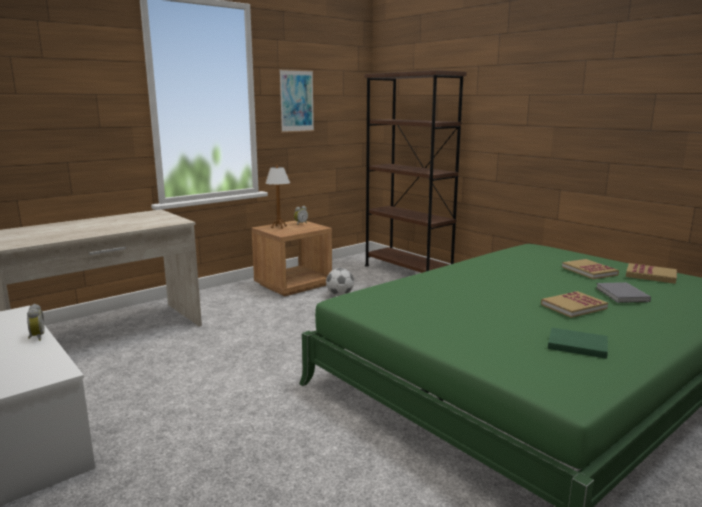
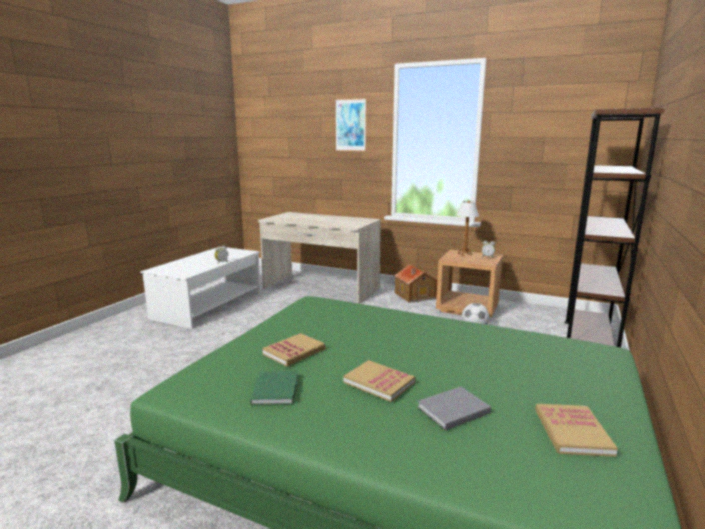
camera: 65 degrees right, 0 degrees up
picture [279,69,314,133] -> picture moved to [335,98,366,151]
book [562,259,619,279] -> book moved to [262,333,326,367]
none -> toy house [394,264,437,303]

